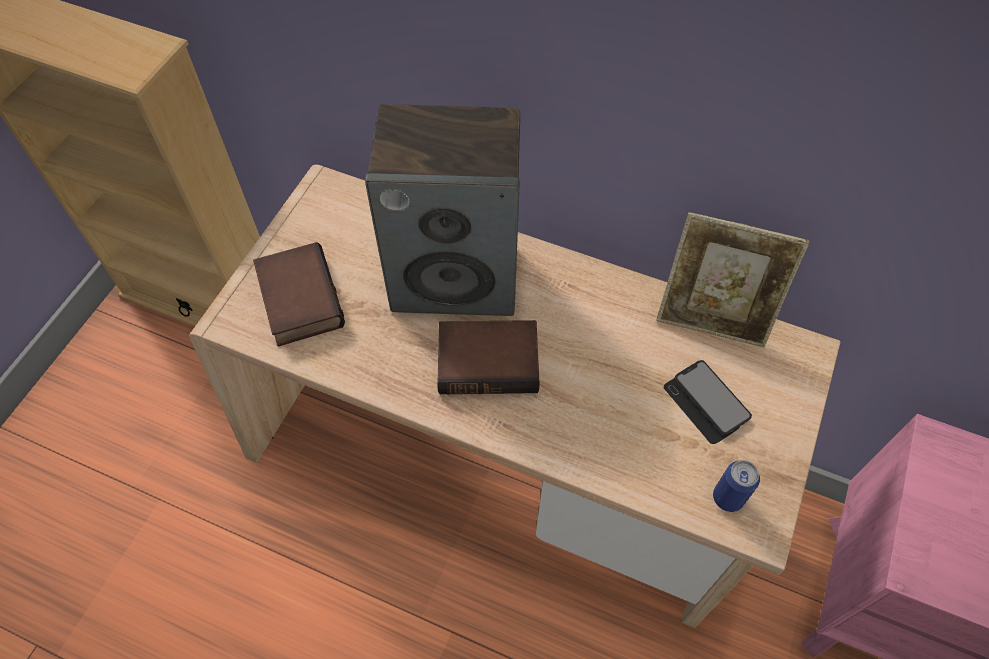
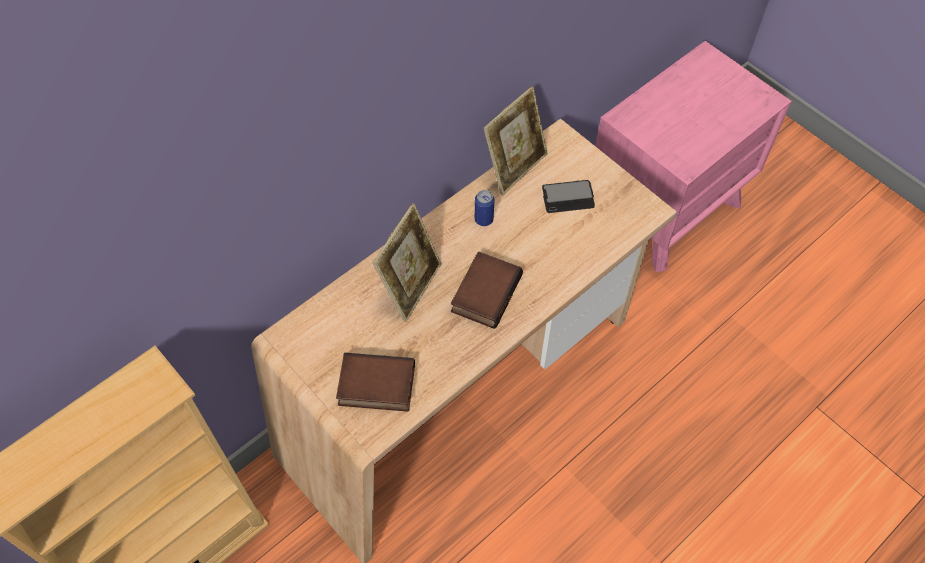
camera: 65 degrees left, 0 degrees up
speaker [365,104,520,316] -> picture frame [373,203,442,322]
can [713,460,760,512] -> can moved to [475,190,494,226]

